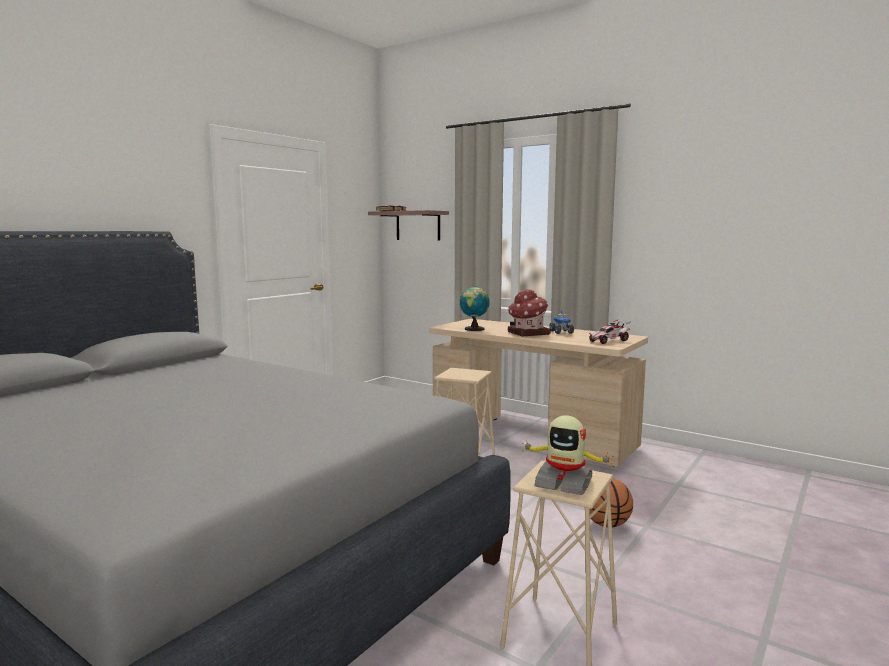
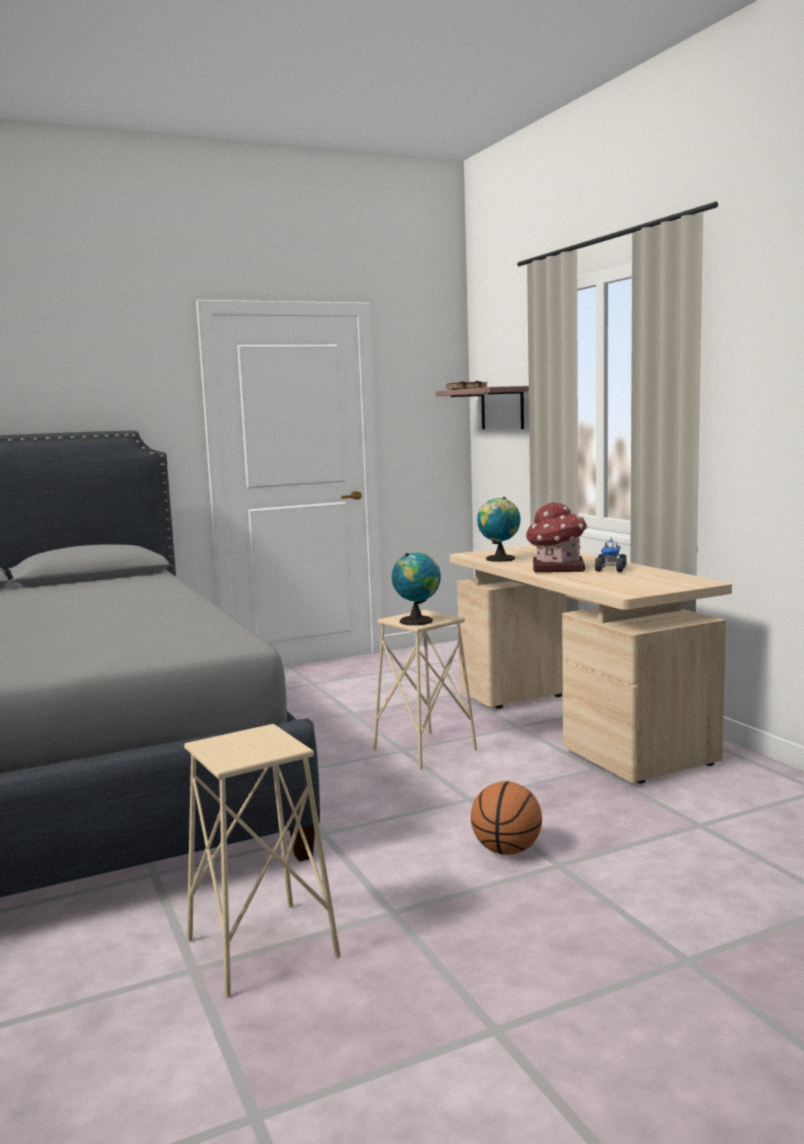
camera: 30 degrees right, 0 degrees up
toy robot [521,415,613,495] -> none
toy car [589,319,631,344] -> none
none -> globe [392,552,441,625]

